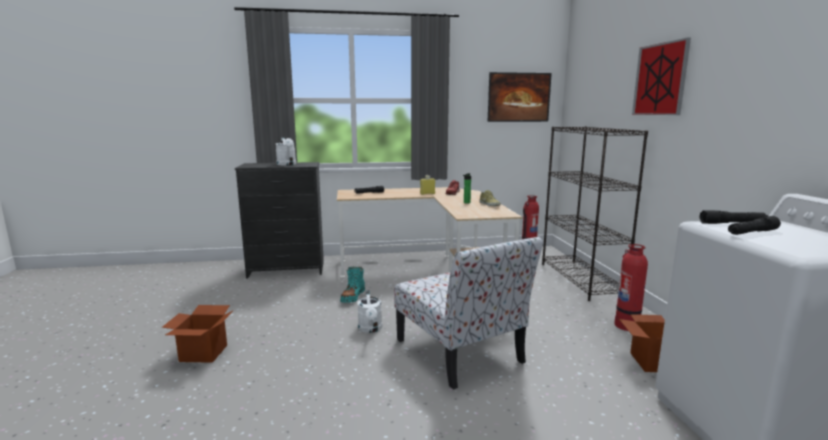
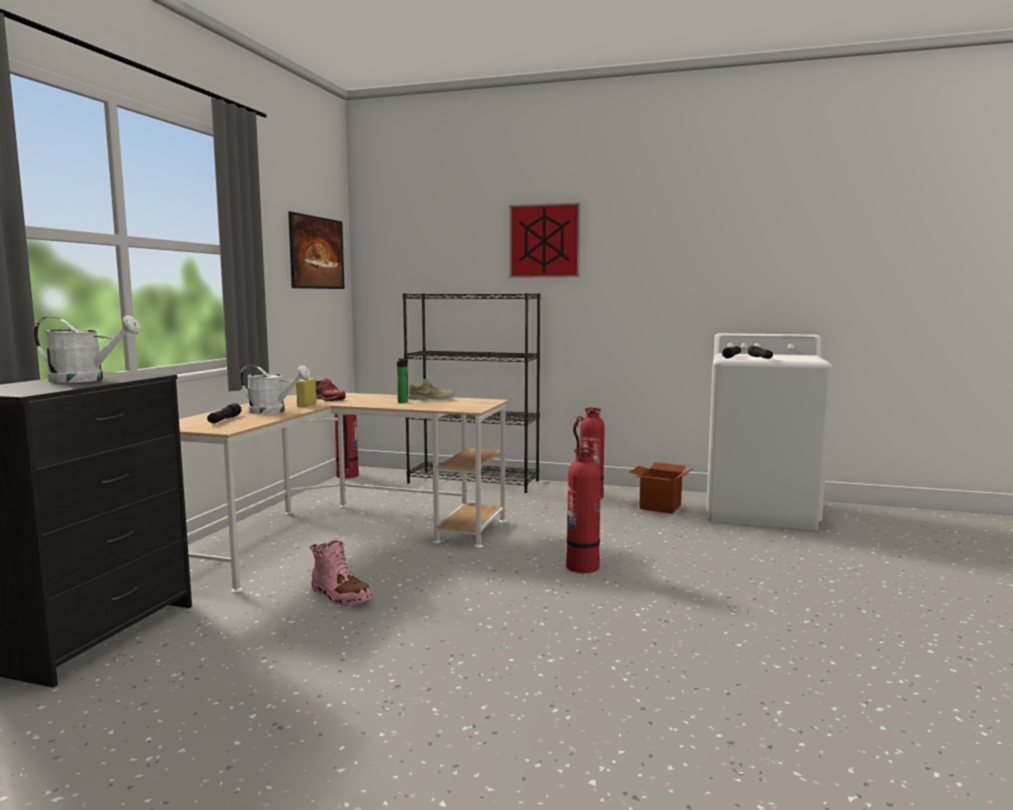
camera: 65 degrees left, 5 degrees down
cardboard box [162,305,234,363] -> none
turquoise boot [340,267,365,303] -> pink boot [310,539,373,606]
white watering can [357,290,382,333] -> white watering can moved to [240,365,311,414]
chair [394,237,543,390] -> fire extinguisher [566,448,601,573]

